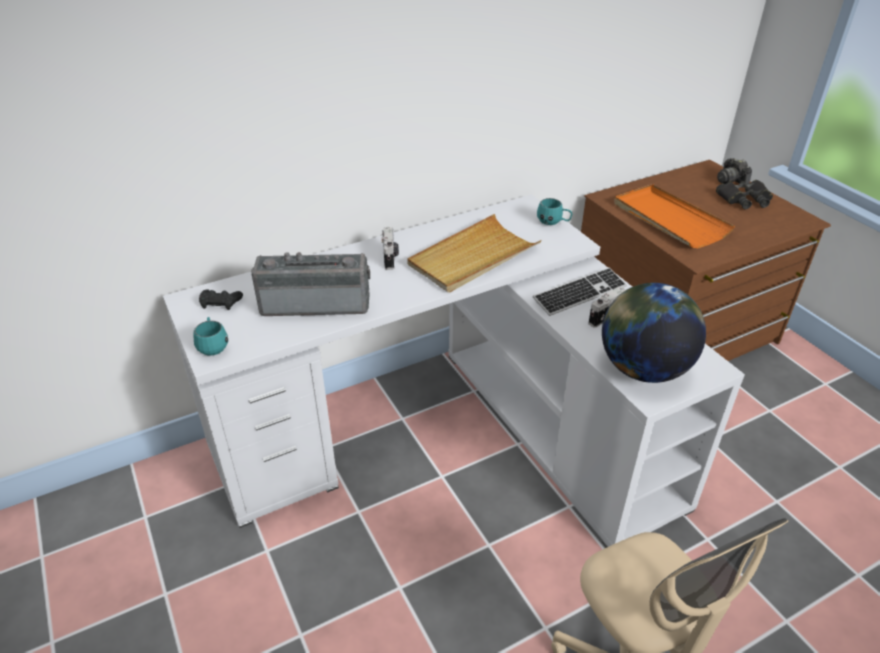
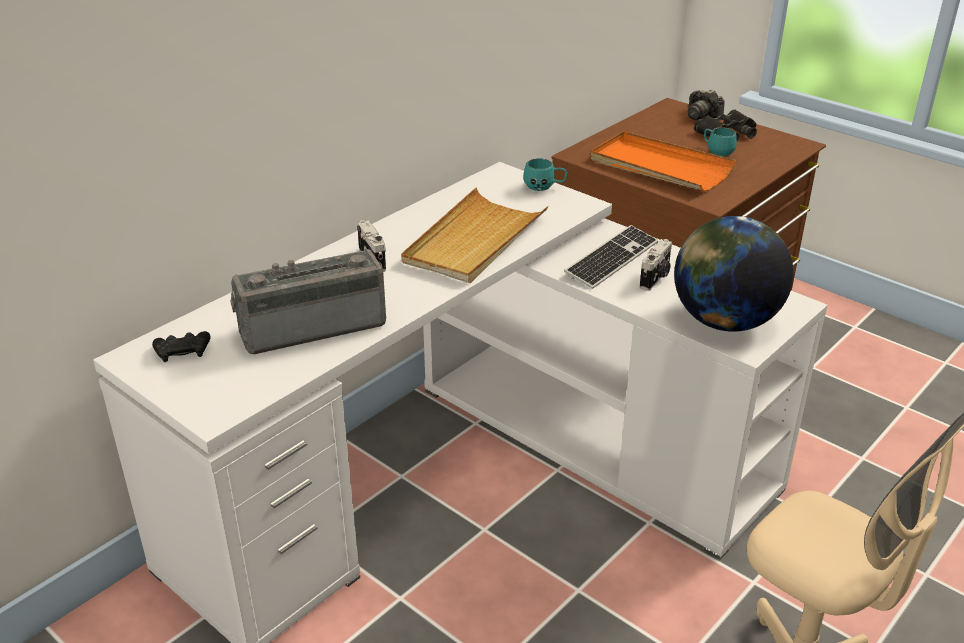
camera: 20 degrees left, 5 degrees down
turquoise mug [194,317,228,356] -> turquoise mug moved to [704,127,737,156]

